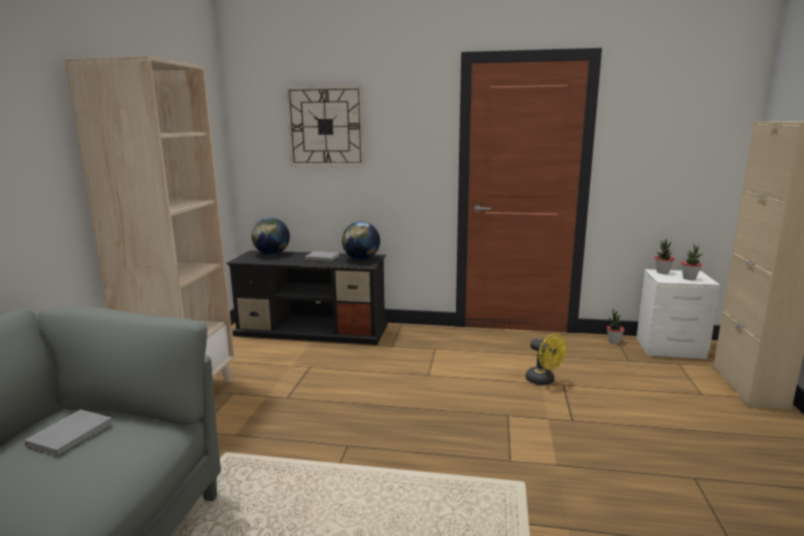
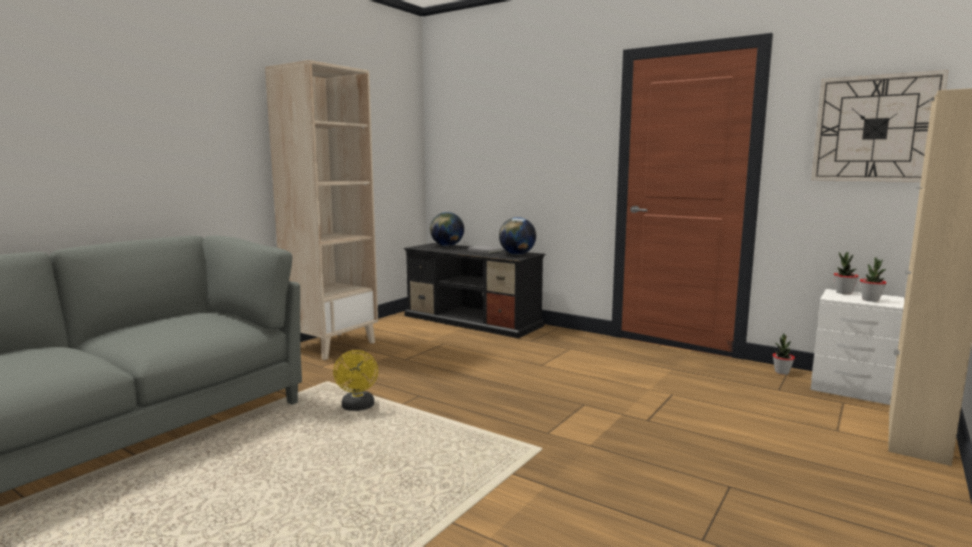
camera: 25 degrees right, 5 degrees down
grey book [24,410,113,457] -> none
wall clock [286,85,364,166] -> wall clock moved to [811,70,949,182]
yellow fan [526,334,567,385] -> yellow fan moved to [333,350,378,411]

